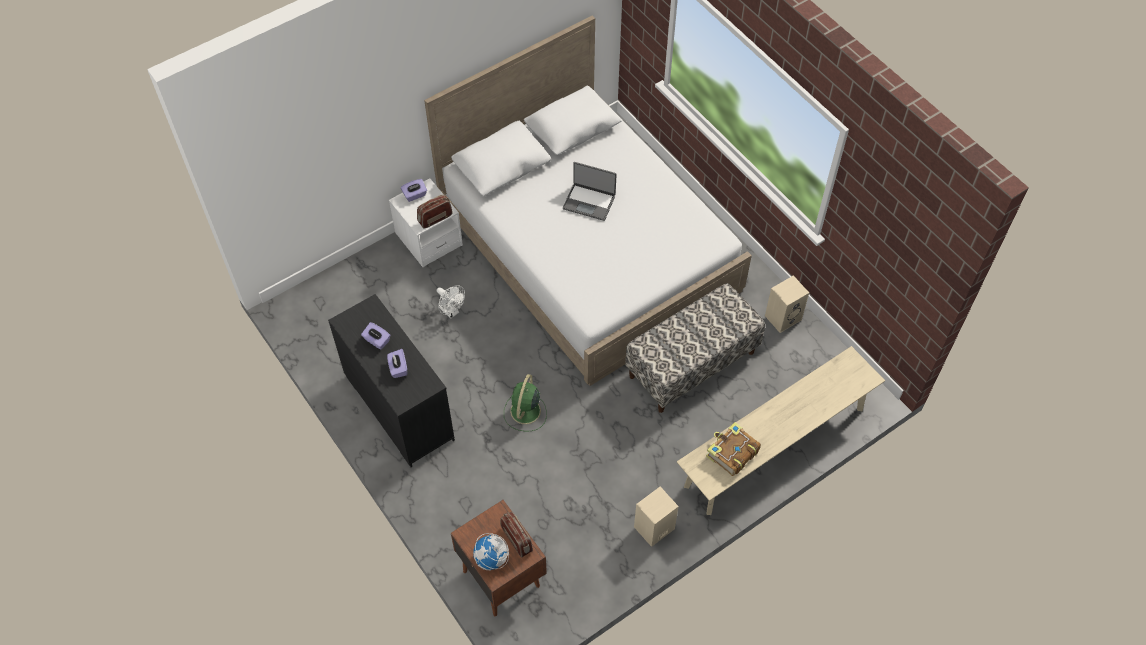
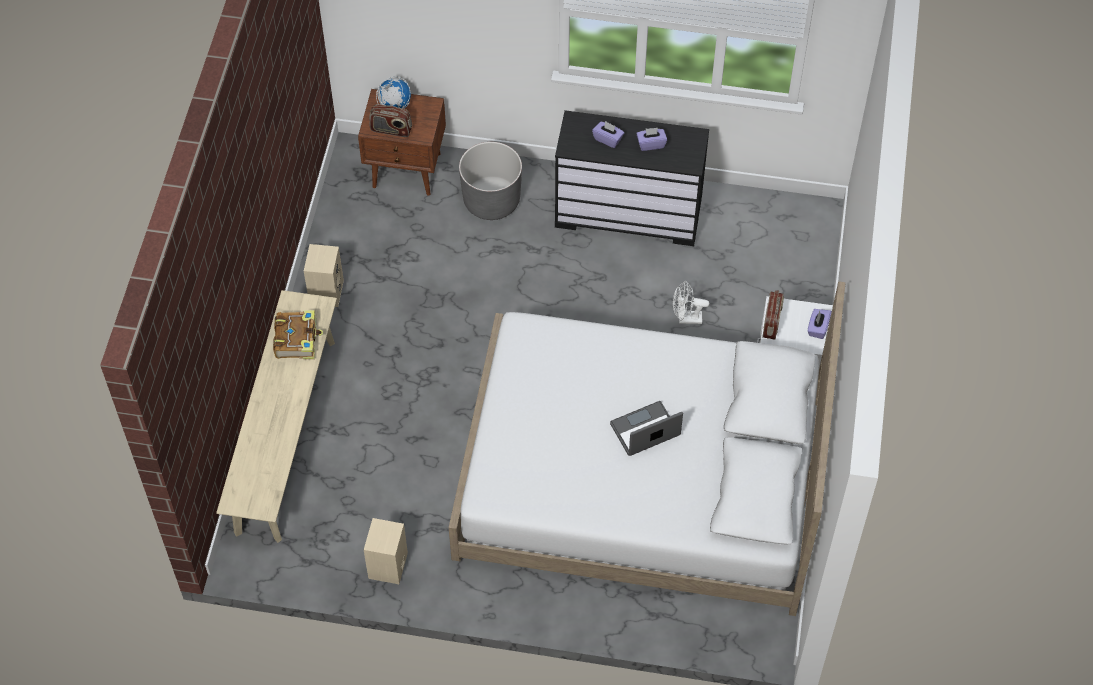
camera: 135 degrees right, 0 degrees up
green fan [504,374,547,432] -> none
bench [625,283,765,413] -> none
none -> grey planter [459,142,522,220]

